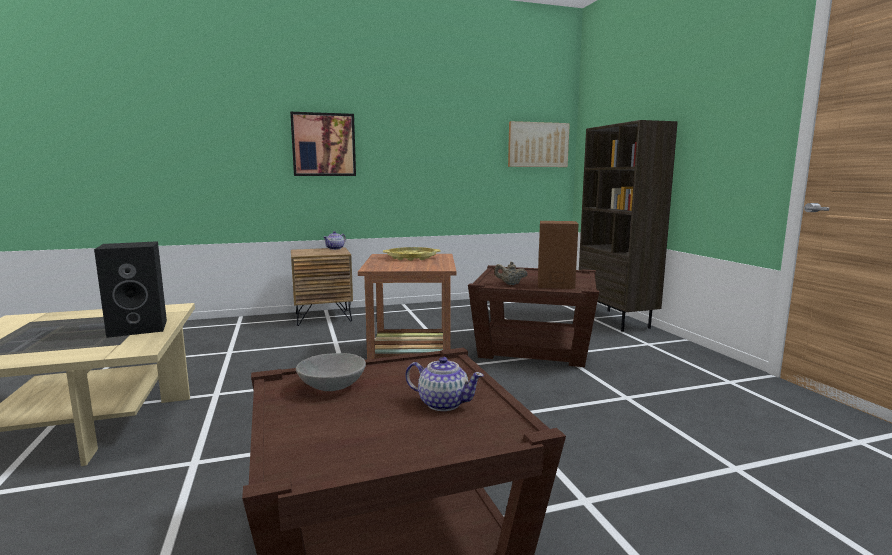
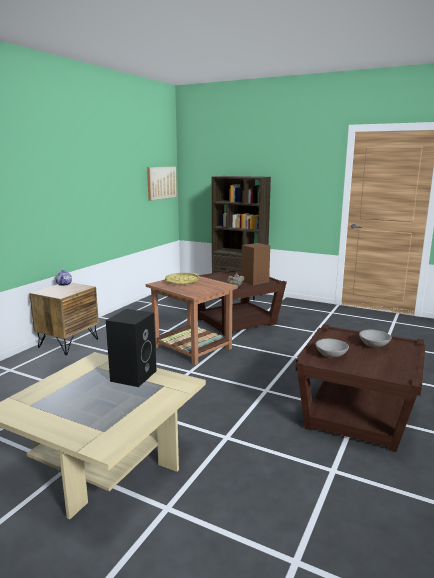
camera: 45 degrees left, 5 degrees up
picture [290,112,356,176] -> none
teapot [405,357,484,411] -> grey bowl [359,330,392,347]

